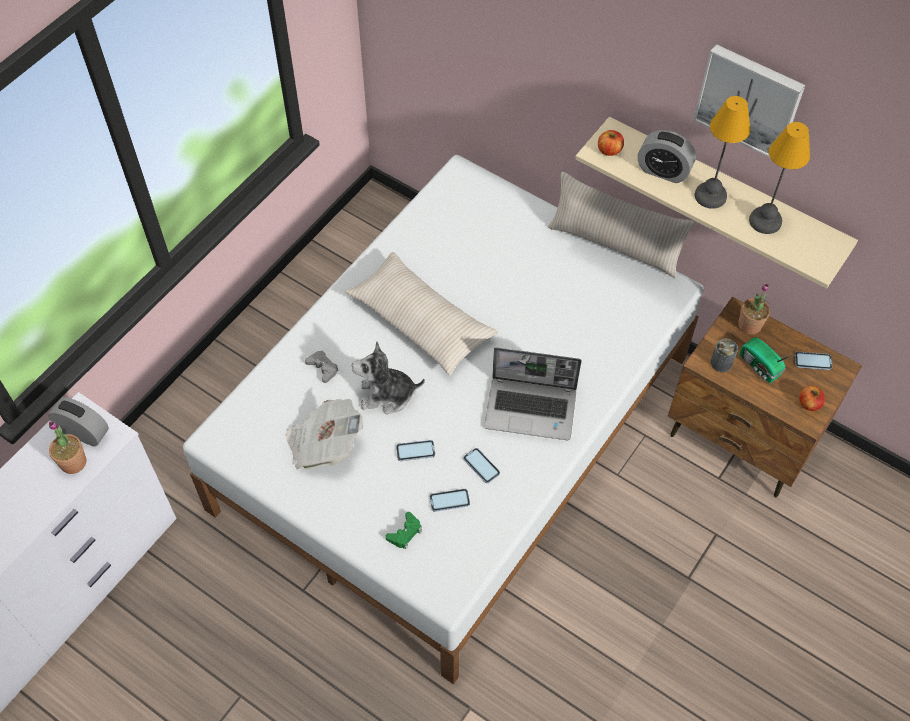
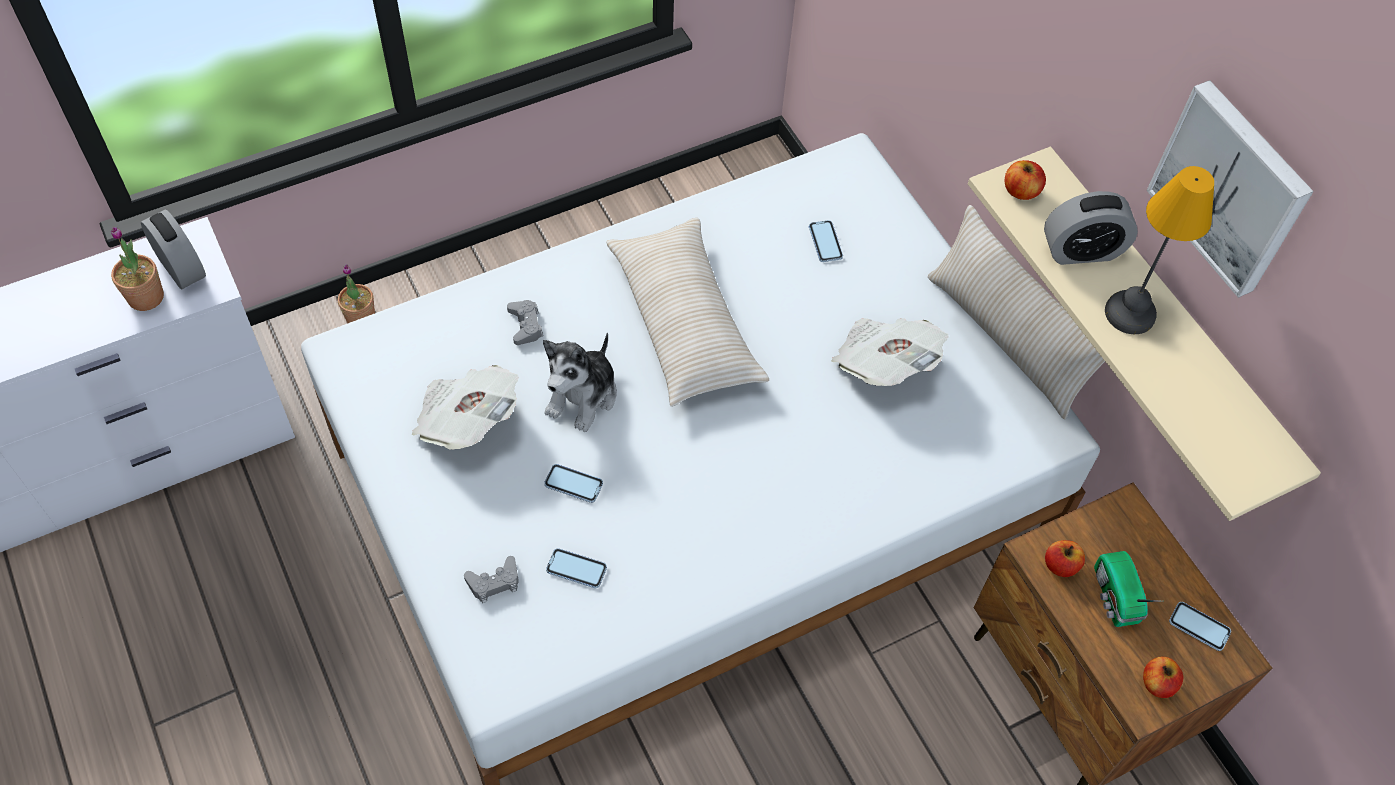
camera: 25 degrees right, 0 degrees up
plush toy [352,341,425,414] -> plush toy turned 90 degrees counterclockwise [543,333,617,432]
green game controller [386,512,422,549] -> grey game controller [464,556,519,603]
phone [463,448,500,483] -> phone moved to [809,220,843,262]
laptop [484,348,582,440] -> none
alarm clock [638,130,696,183] -> alarm clock turned 60 degrees counterclockwise [1044,191,1138,265]
can [710,339,738,372] -> apple [1045,540,1085,577]
potted plant [738,283,770,334] -> potted plant moved to [338,264,375,323]
table lamp [749,122,810,234] -> none
none -> newspaper [831,318,949,386]

